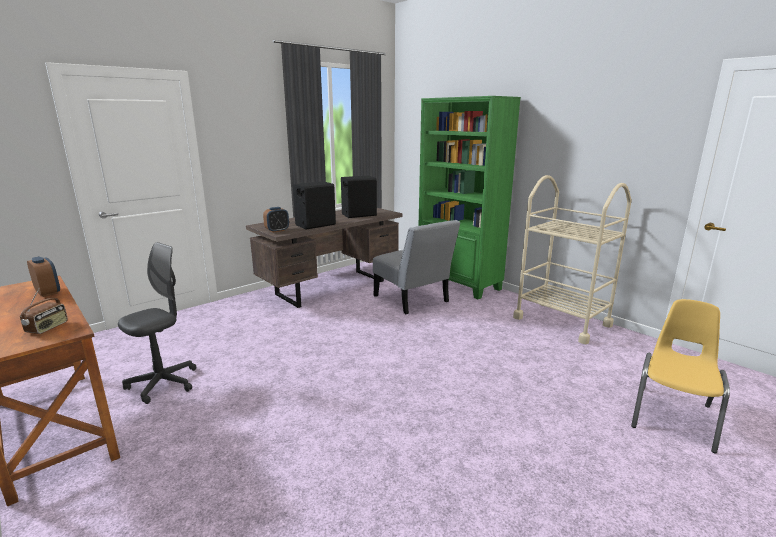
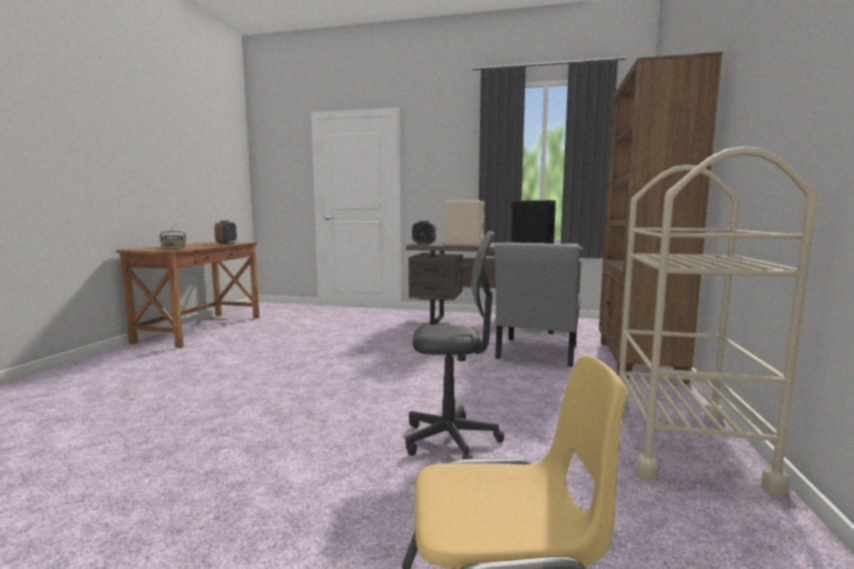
camera: 55 degrees right, 10 degrees down
grey office chair [118,242,196,404] -> grey office chair moved to [405,231,504,459]
black speaker [293,181,336,229] -> beige speaker [443,200,485,246]
green bookcase [419,96,521,299] -> brown bookcase [599,52,723,384]

